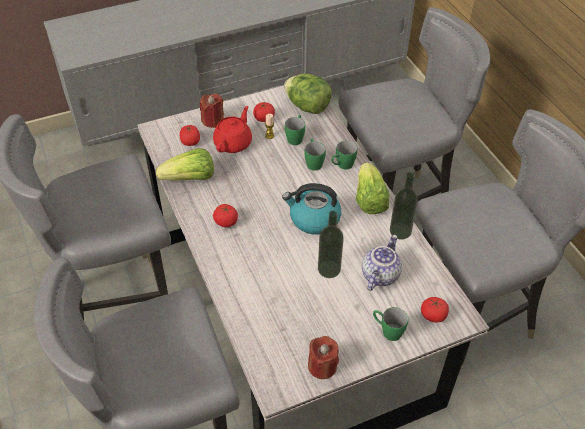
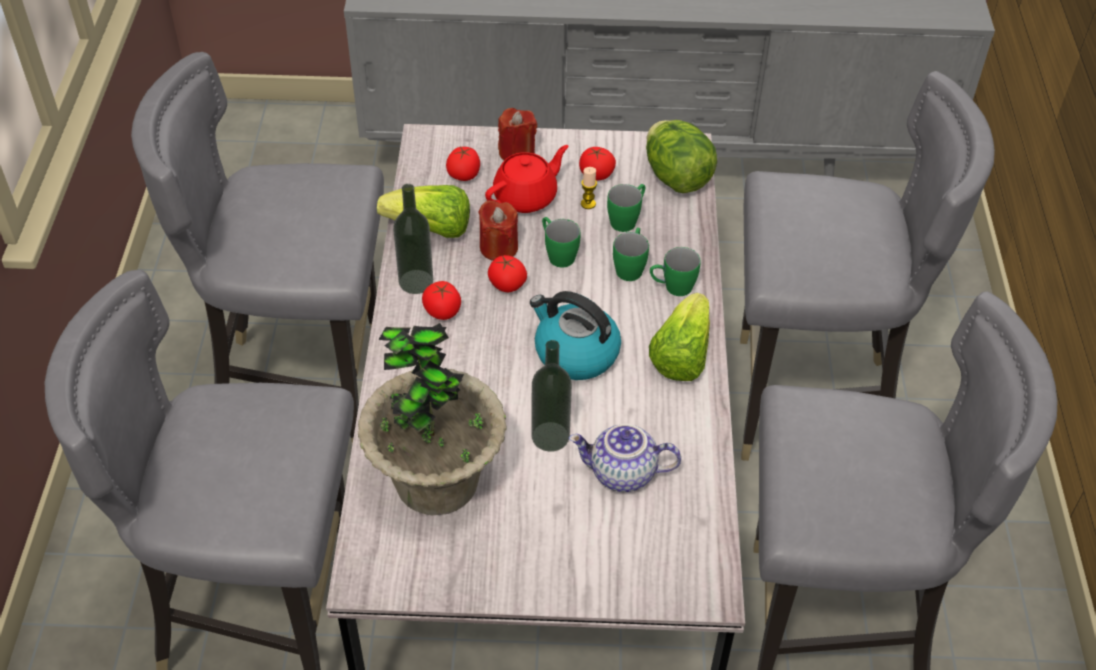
camera: 25 degrees right, 0 degrees up
red candle [308,336,339,379] -> red candle moved to [478,200,518,261]
teapot [362,235,402,291] -> teapot turned 135 degrees counterclockwise [569,424,681,492]
green mug [373,307,408,341] -> green mug moved to [542,217,580,268]
bottle [390,172,418,239] -> bottle moved to [393,184,433,294]
tomato [421,297,449,322] -> tomato moved to [488,255,527,292]
none -> potted plant [358,323,506,515]

